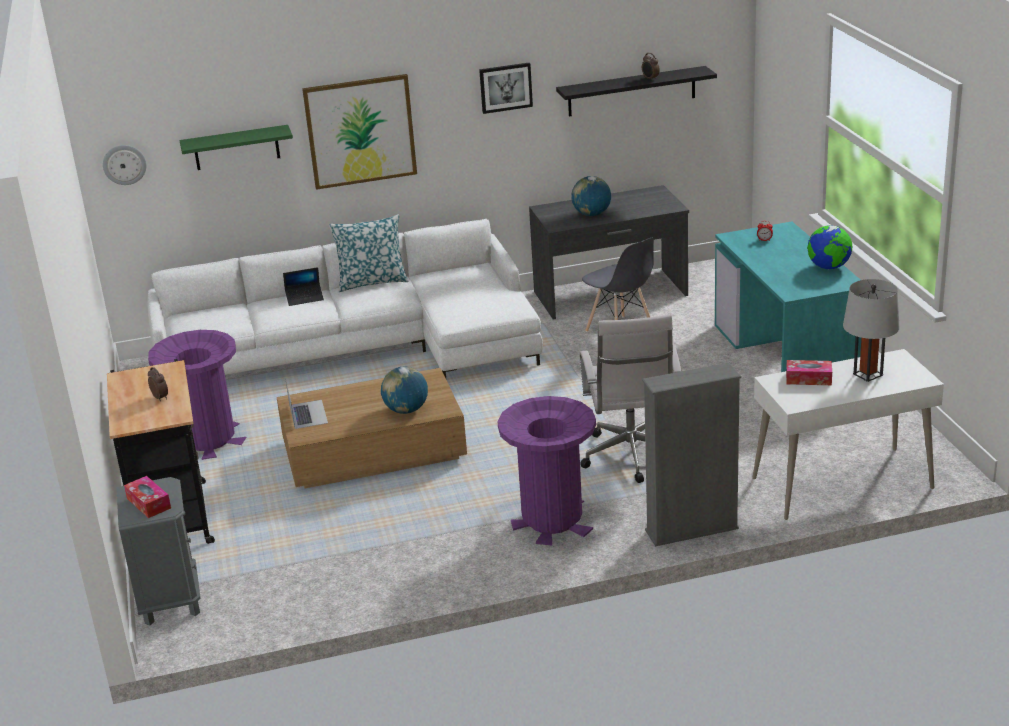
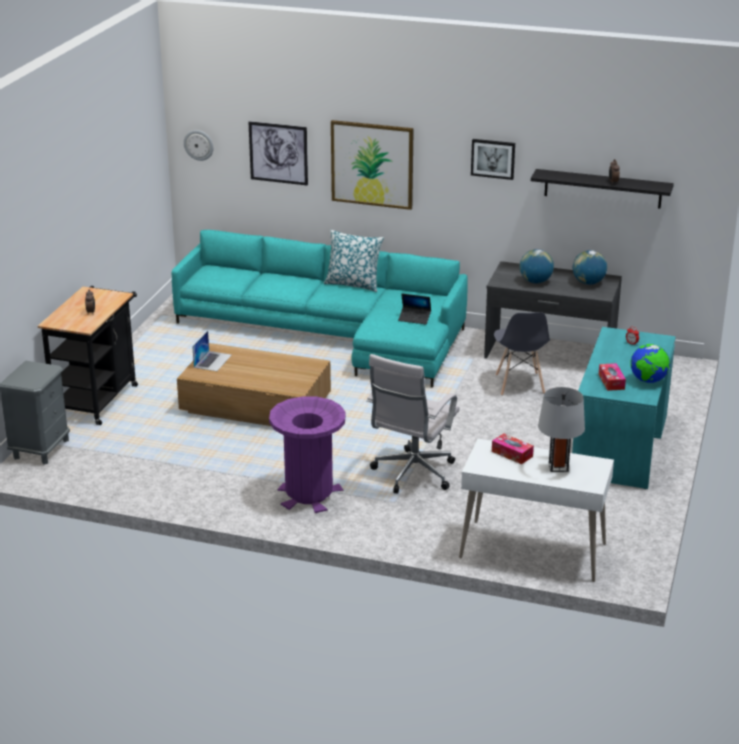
camera: 30 degrees right, 0 degrees up
tissue box [124,476,171,518] -> tissue box moved to [599,363,626,391]
white sofa [147,219,543,378] -> turquoise sofa [172,230,468,388]
purple trash can [148,330,247,460] -> none
green shelf [180,125,293,170] -> picture [249,121,308,186]
laptop [283,267,324,306] -> laptop moved to [398,294,431,325]
globe [381,367,428,414] -> globe moved to [573,250,607,285]
grey bookcase [642,363,741,546] -> none

